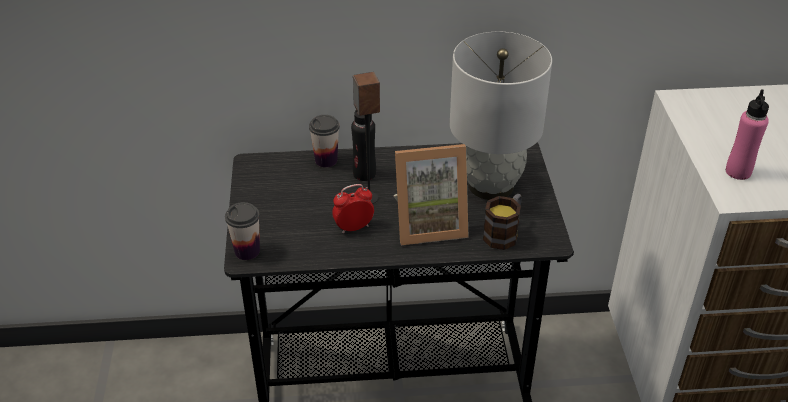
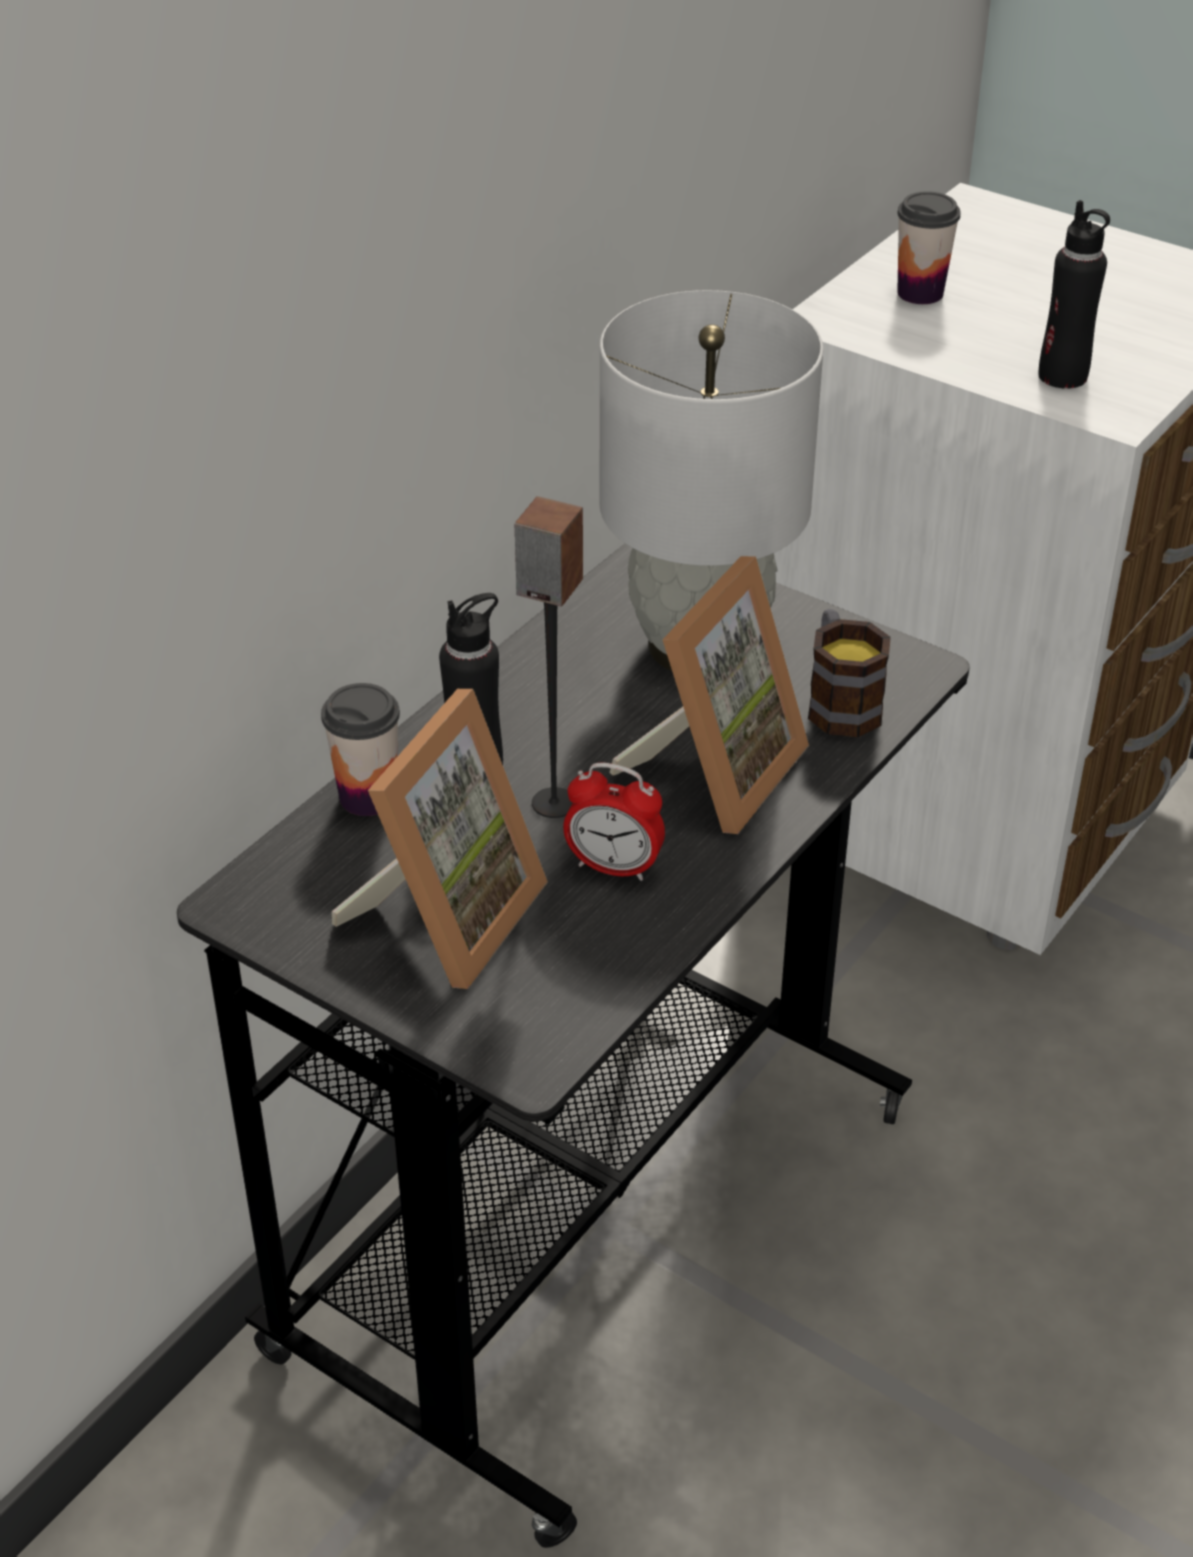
camera: 50 degrees left, 0 degrees up
cup [225,202,260,260] -> cup moved to [897,191,961,304]
alarm clock [332,184,374,233] -> alarm clock turned 90 degrees counterclockwise [563,763,665,881]
pink bottle [726,89,769,180] -> black bottle [1038,200,1110,389]
none -> picture frame [332,689,548,989]

